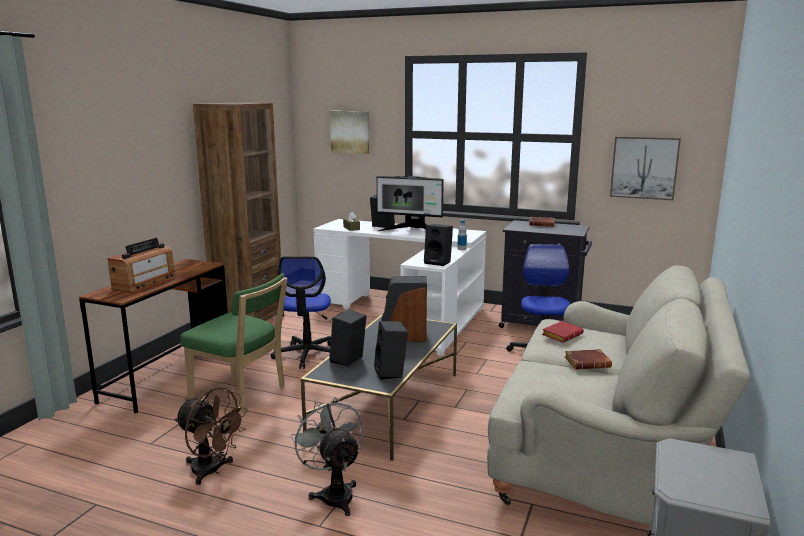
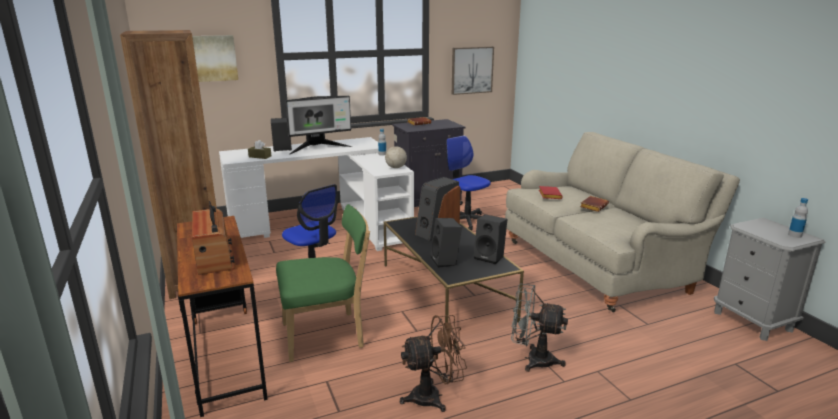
camera: 45 degrees left, 5 degrees up
black speaker [424,224,453,266] -> globe [385,134,407,168]
none -> bottle [788,198,808,238]

